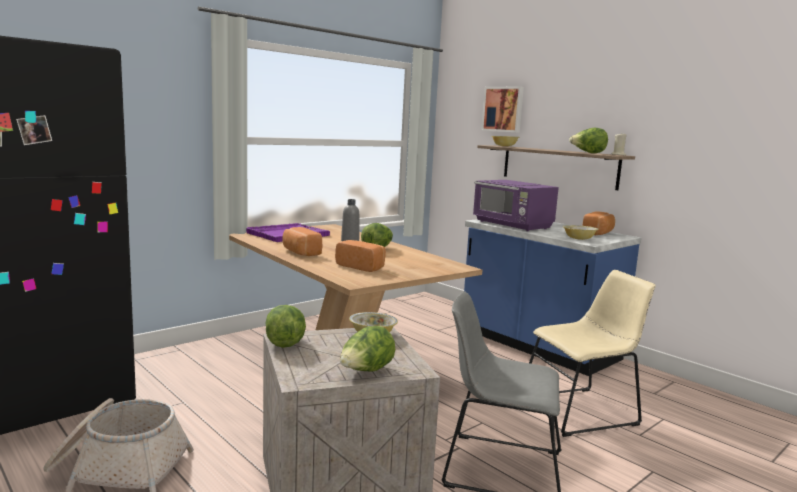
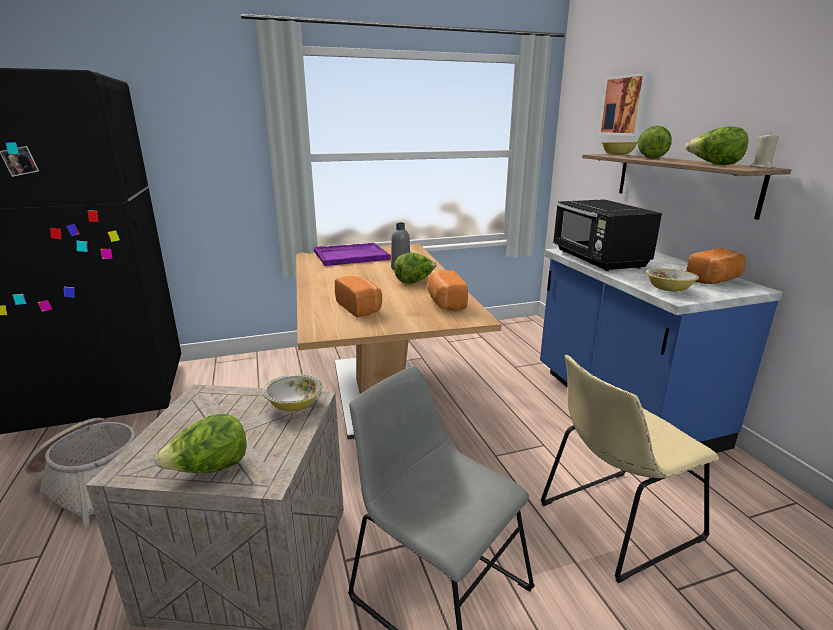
camera: 25 degrees right, 10 degrees up
lettuce [266,305,306,348] -> lettuce moved to [638,126,672,159]
bread [283,227,322,256] -> bread moved to [427,270,468,310]
purple microwave [473,180,559,231] -> black microwave [553,199,662,271]
beige chair [529,270,656,437] -> beige chair turned 150 degrees clockwise [541,355,719,583]

